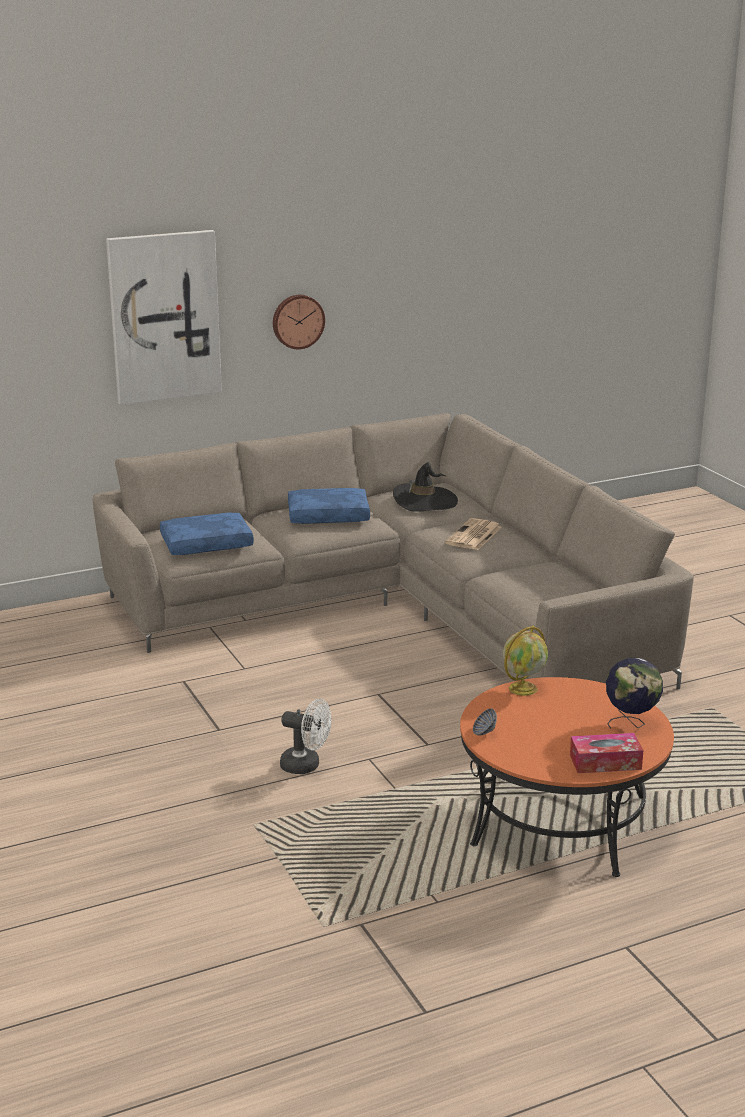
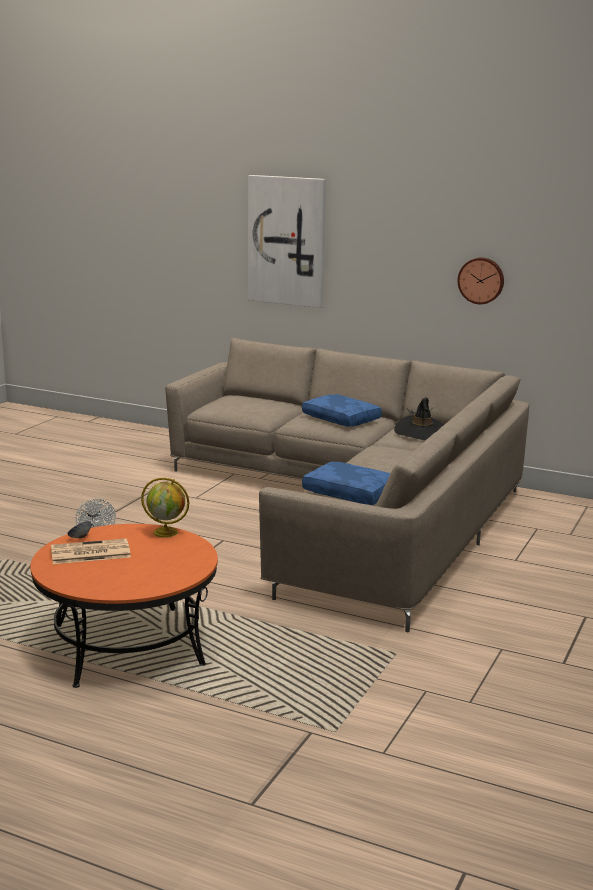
camera: 50 degrees right, 5 degrees down
blue pillow [160,513,254,555] -> blue pillow moved to [302,462,390,505]
wall clock [273,295,325,349] -> wall clock moved to [457,257,504,304]
newspaper [445,518,502,550] -> newspaper moved to [51,538,131,564]
tissue box [570,733,644,773] -> none
globe [606,658,663,729] -> none

